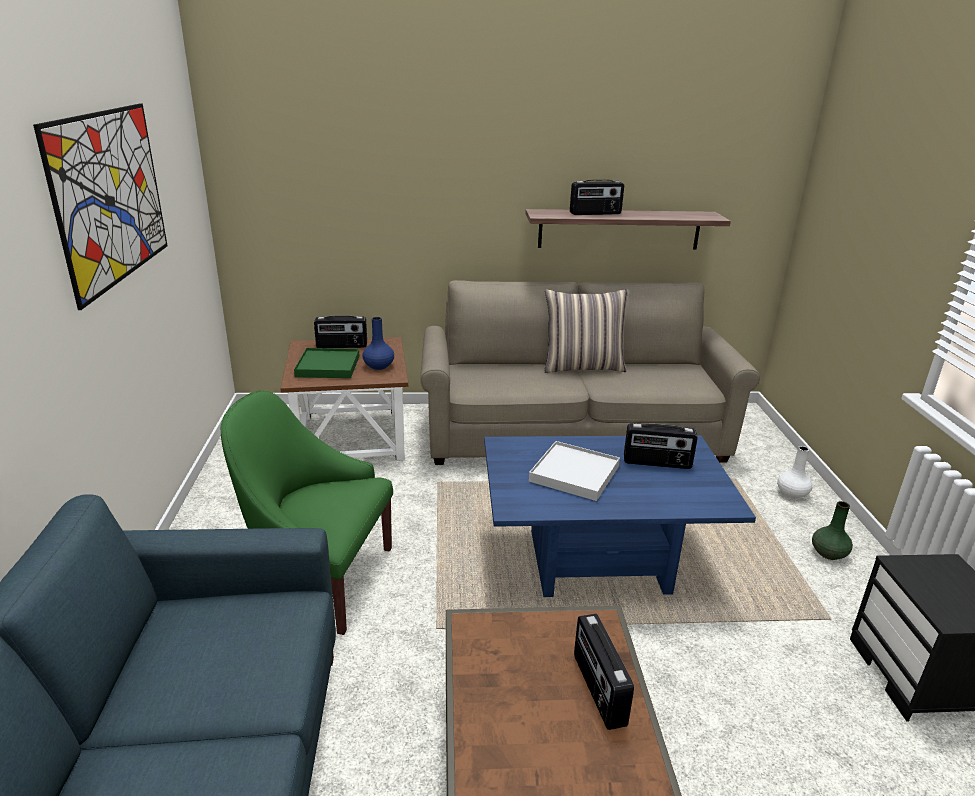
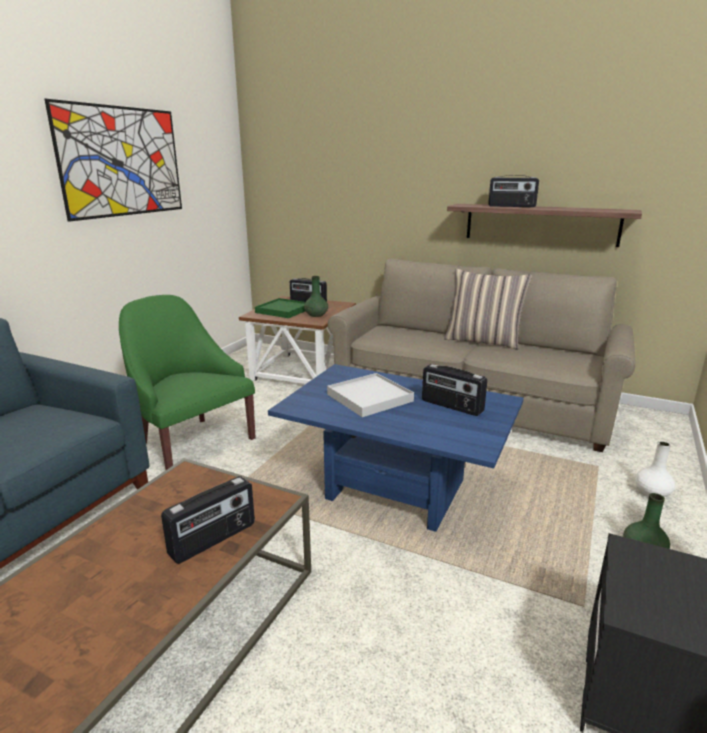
camera: 30 degrees right, 5 degrees down
blue vase [363,317,394,370] -> green vase [304,276,328,317]
radio [574,614,634,730] -> radio turned 150 degrees counterclockwise [161,476,255,564]

